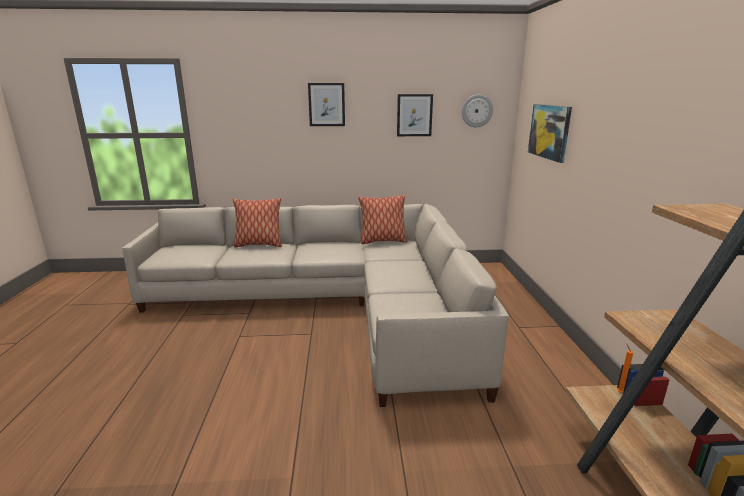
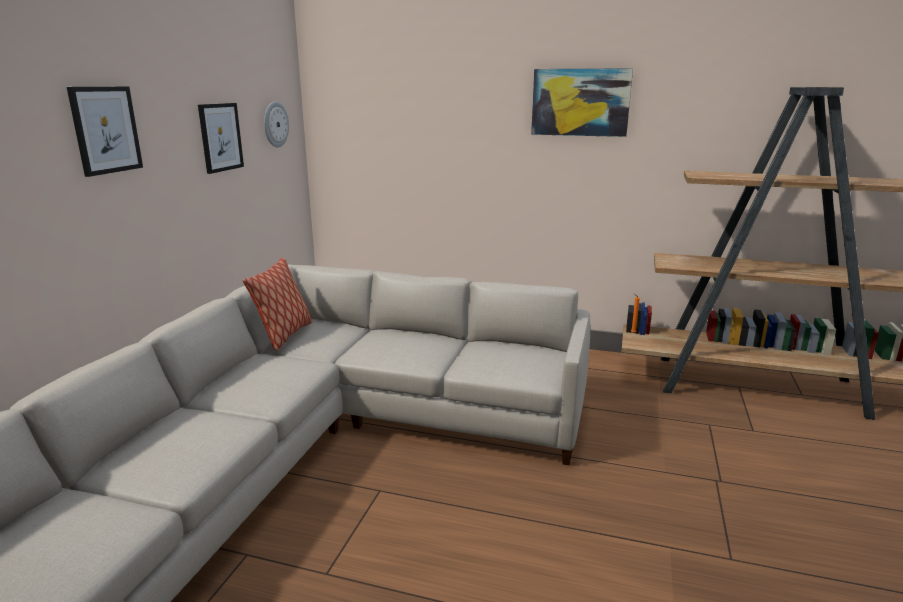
camera: 70 degrees left, 0 degrees up
pillow [233,198,281,247] -> none
picture [528,104,572,163] -> picture moved to [531,68,633,137]

